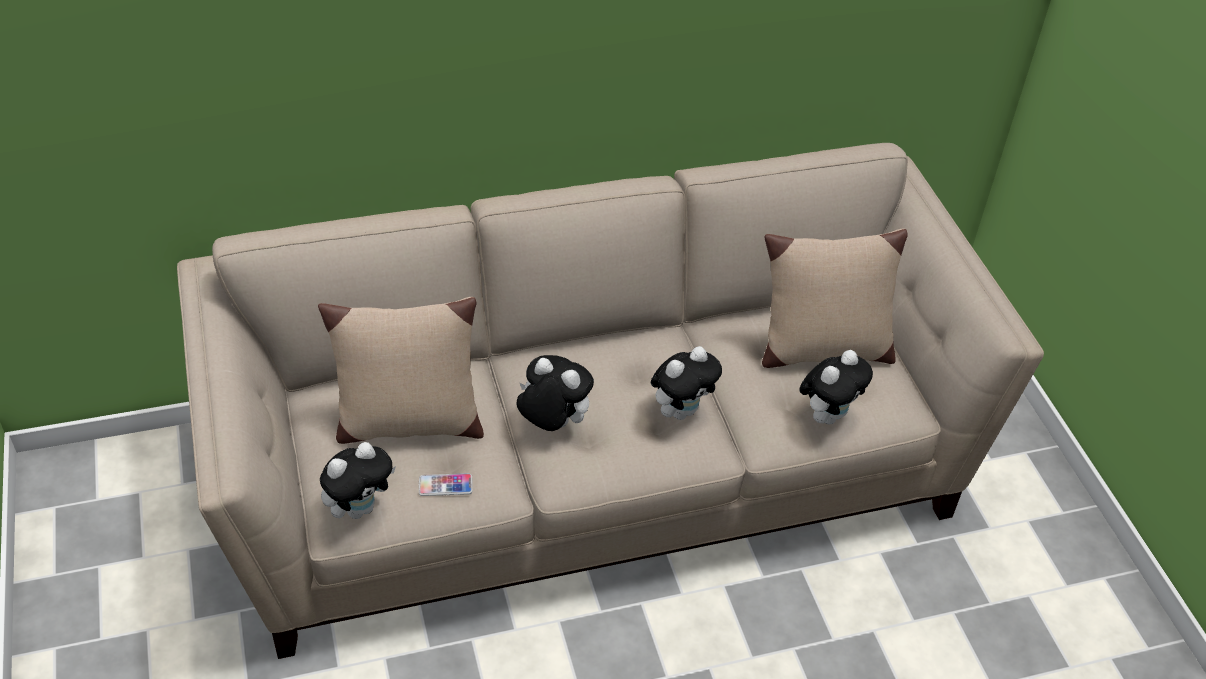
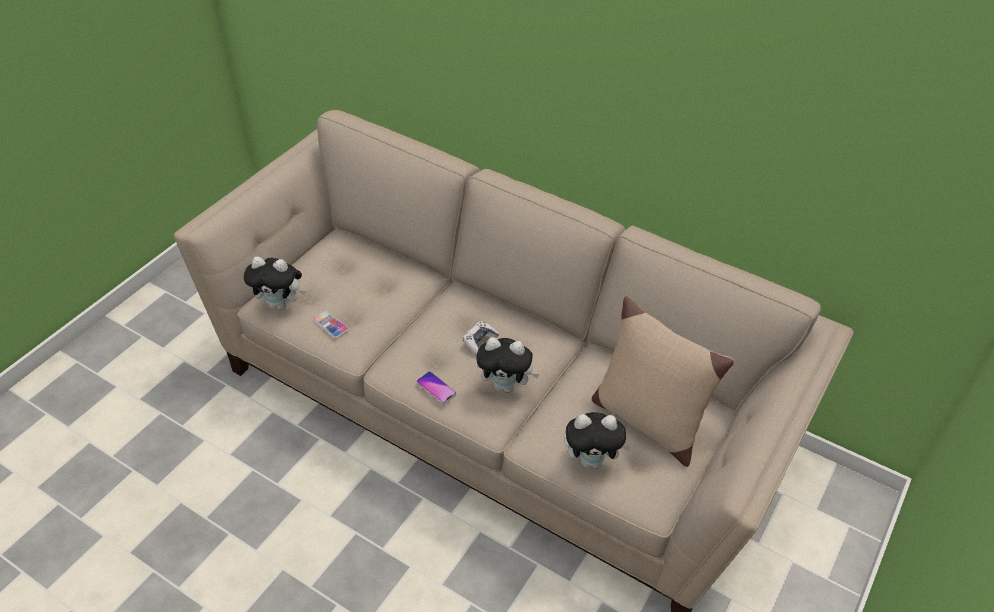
camera: 50 degrees right, 0 degrees up
beige pillow [318,297,484,444] -> none
plush toy [516,355,594,431] -> none
none -> phone [416,371,456,404]
none -> game controller [463,321,499,355]

